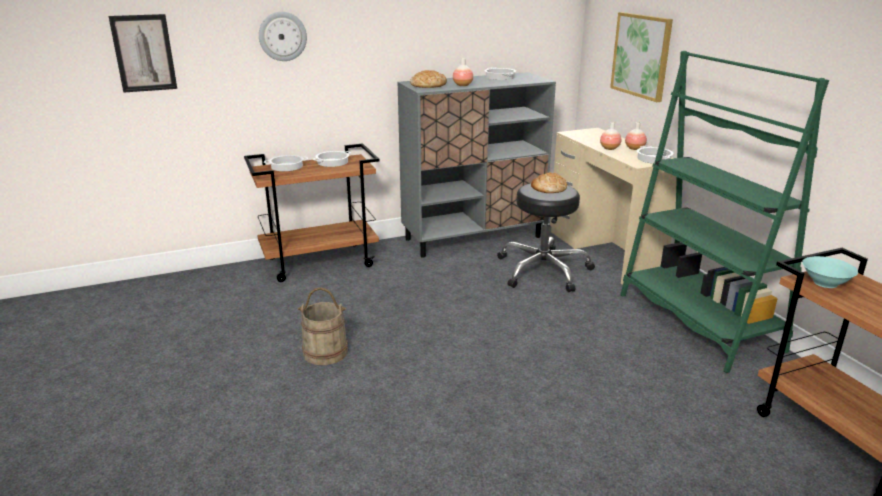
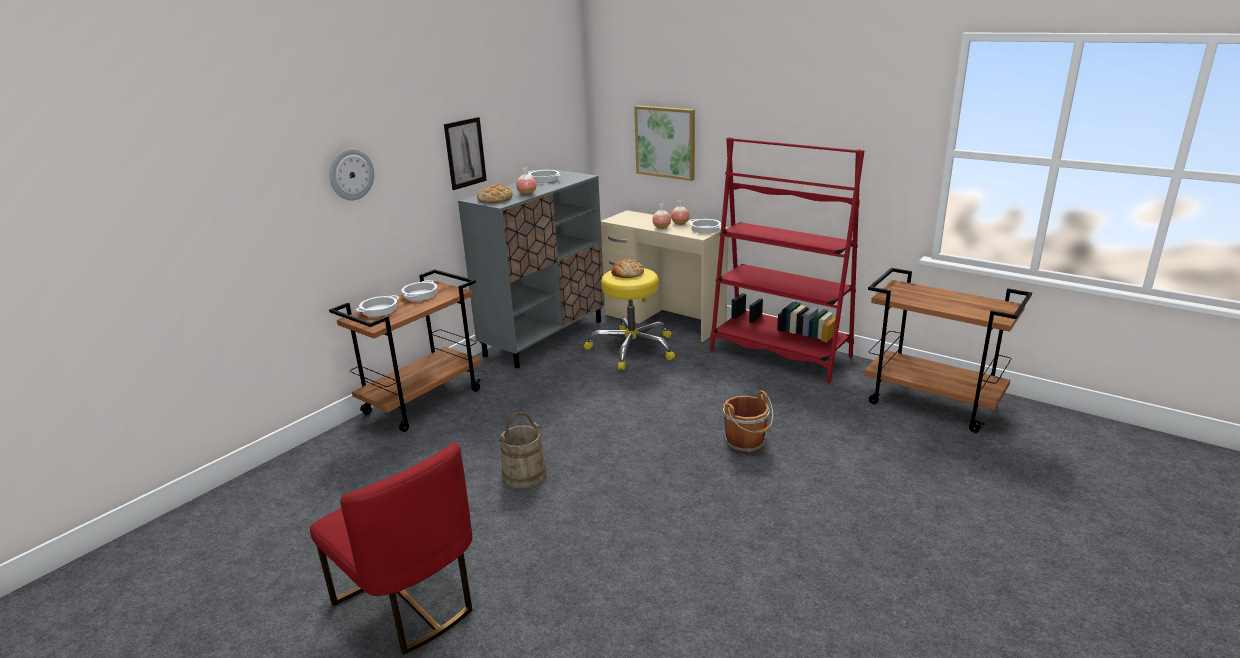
camera: 30 degrees left, 0 degrees up
picture [109,14,177,93] -> picture moved to [444,117,487,190]
black stool [497,183,595,292] -> yellow stool [584,268,675,370]
green bookcase [620,51,829,373] -> red bookcase [710,137,864,383]
turquoise bowl [802,256,858,288] -> none
none -> red chair [310,443,472,654]
none -> brown bucket [723,390,773,453]

